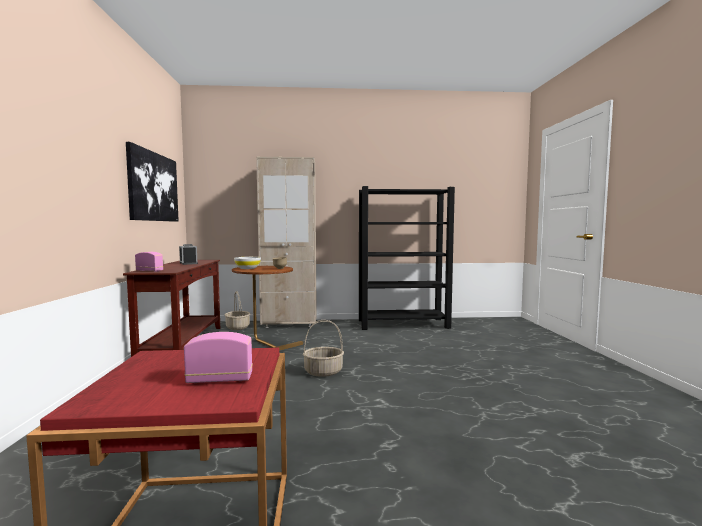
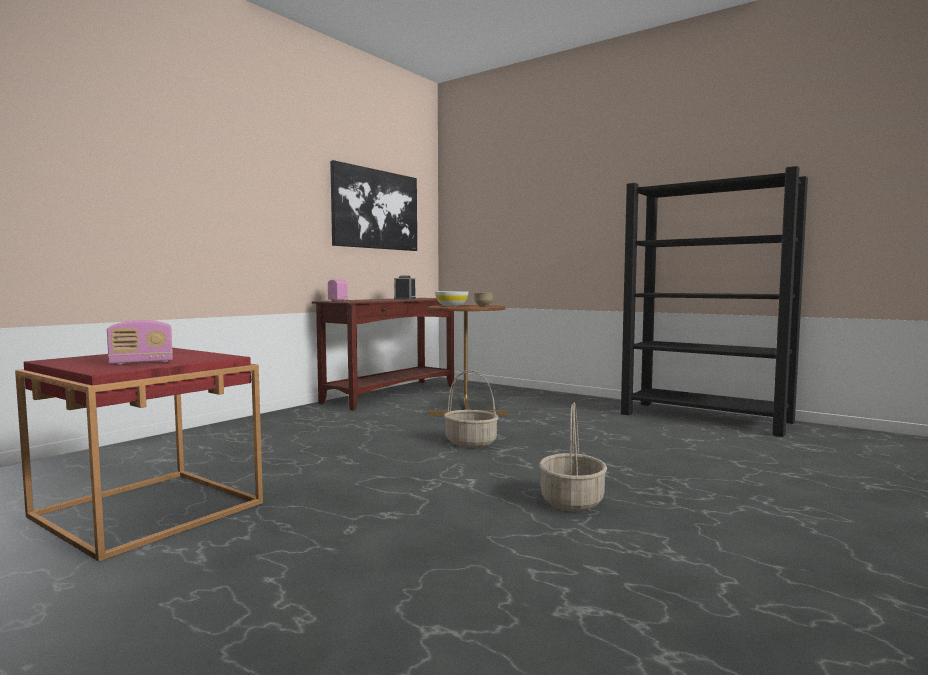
camera: 40 degrees right, 0 degrees up
radio [184,332,253,383] -> radio turned 120 degrees clockwise [107,320,173,365]
basket [225,291,250,330] -> basket moved to [539,402,607,512]
beige cabinet [256,157,317,328] -> none

